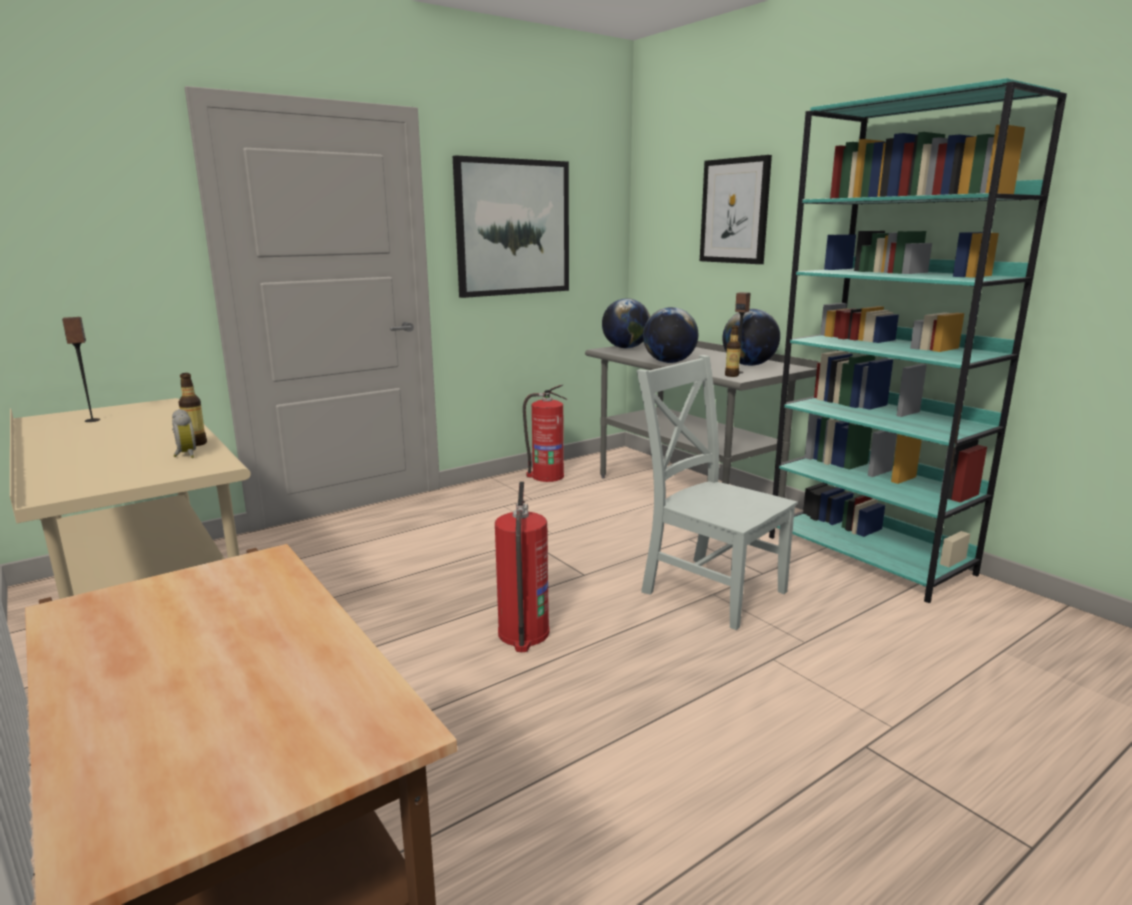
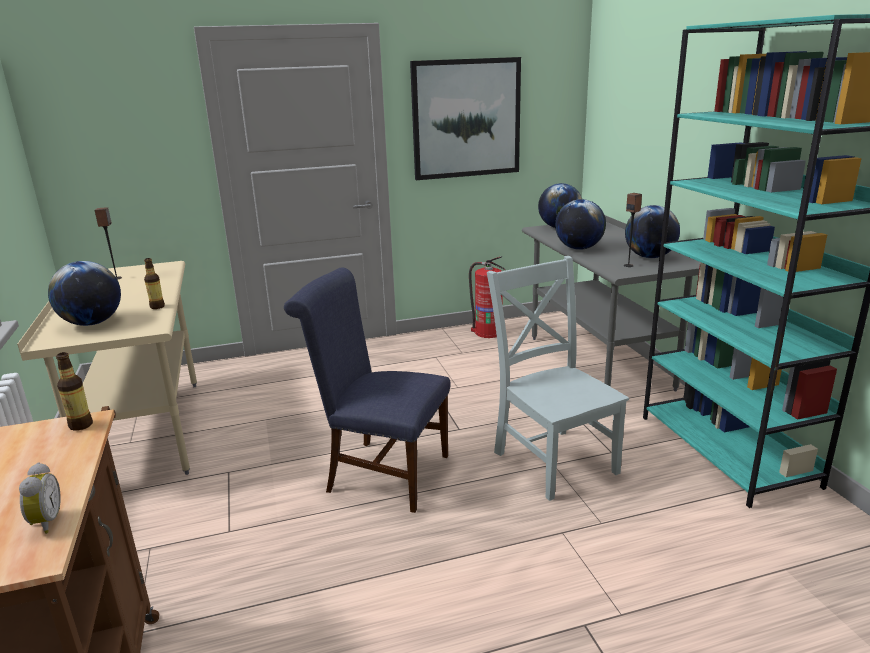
camera: 20 degrees right, 5 degrees up
alarm clock [172,409,196,458] -> alarm clock moved to [19,463,61,534]
fire extinguisher [495,482,549,652] -> blue chair [284,267,451,513]
picture [700,155,772,264] -> none
bottle [725,325,741,377] -> bottle moved to [56,352,93,431]
none -> globe [48,261,121,326]

